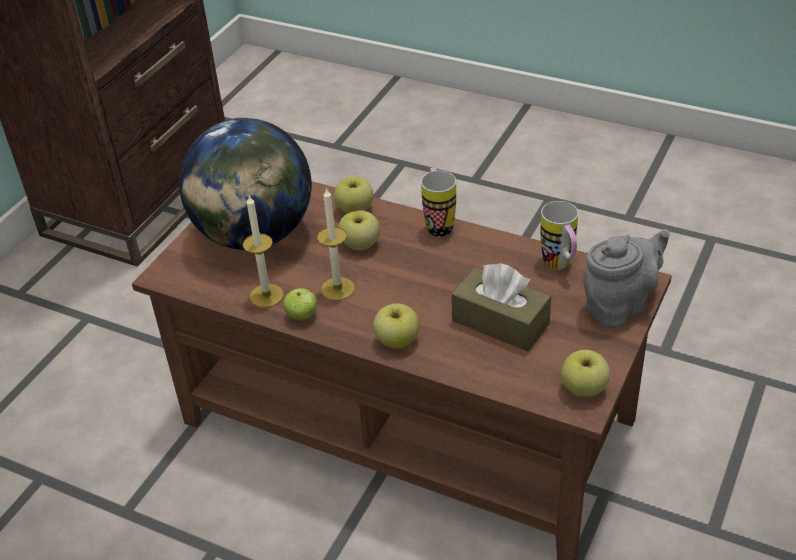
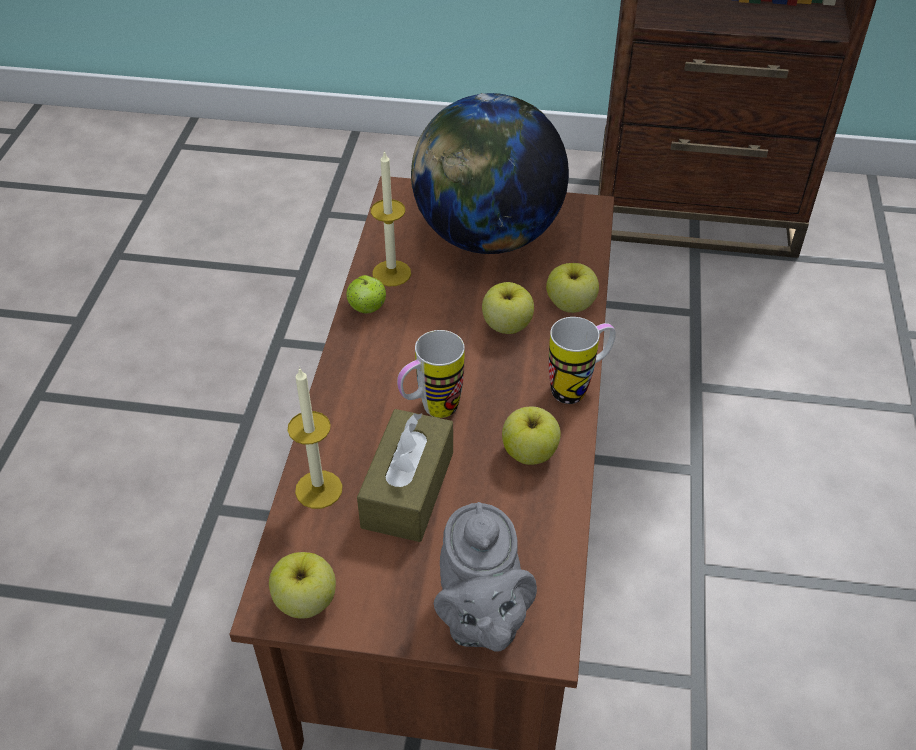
camera: 70 degrees right, 5 degrees up
candle [317,187,355,301] -> candle moved to [287,367,342,509]
apple [373,303,419,349] -> apple moved to [502,407,561,465]
mug [541,201,578,270] -> mug moved to [397,330,465,418]
grey teapot [583,229,670,328] -> grey teapot turned 45 degrees clockwise [434,502,537,651]

